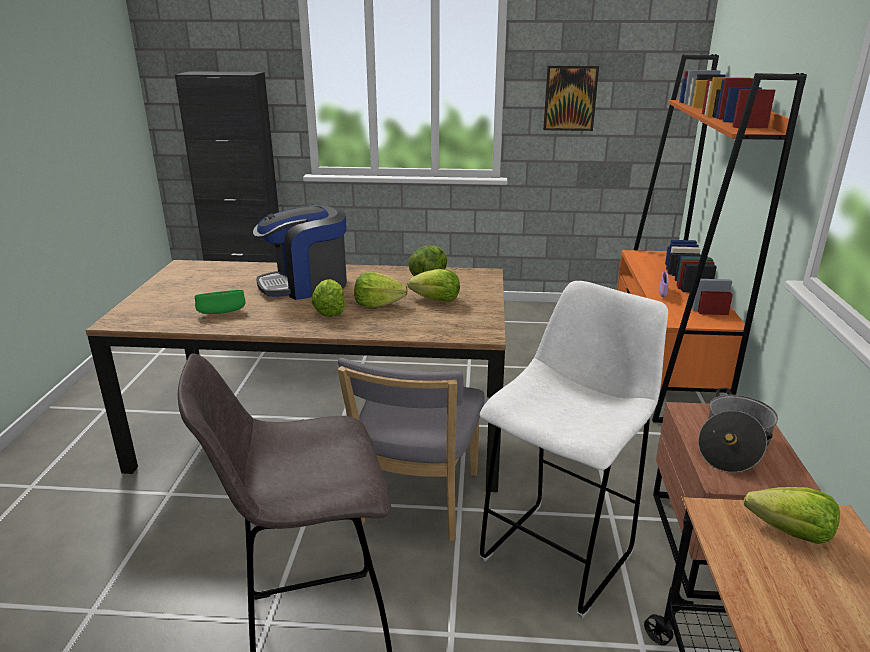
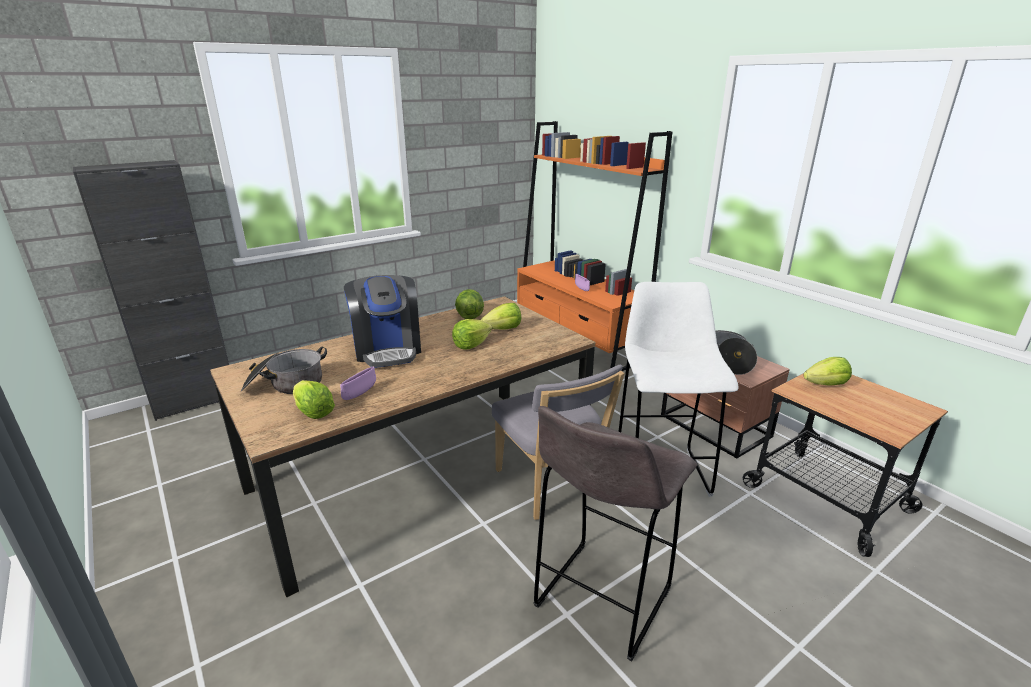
camera: 40 degrees left, 0 degrees up
green bowl [195,290,245,314] -> purple bowl [340,367,376,400]
coffee machine [253,205,347,300] -> coffee machine turned 45 degrees counterclockwise [344,275,421,368]
lettuce [312,279,346,317] -> lettuce moved to [293,380,335,419]
picture [543,66,599,131] -> none
none -> cooking pot [241,347,327,394]

